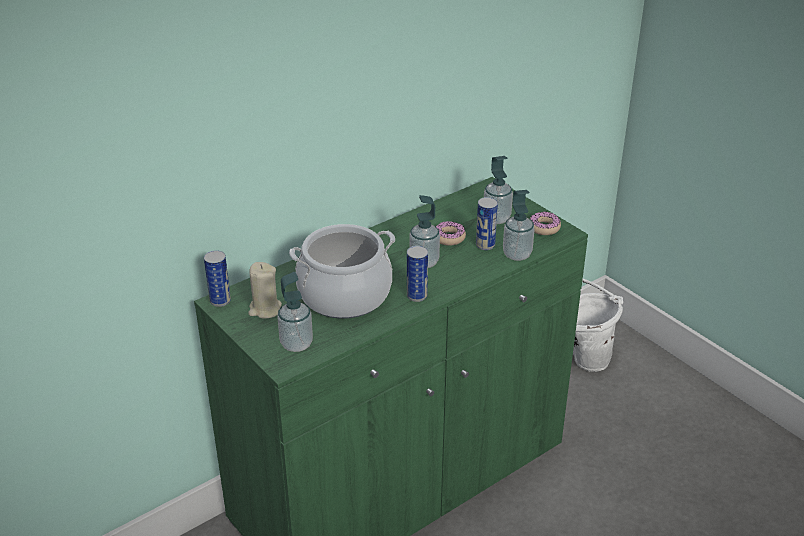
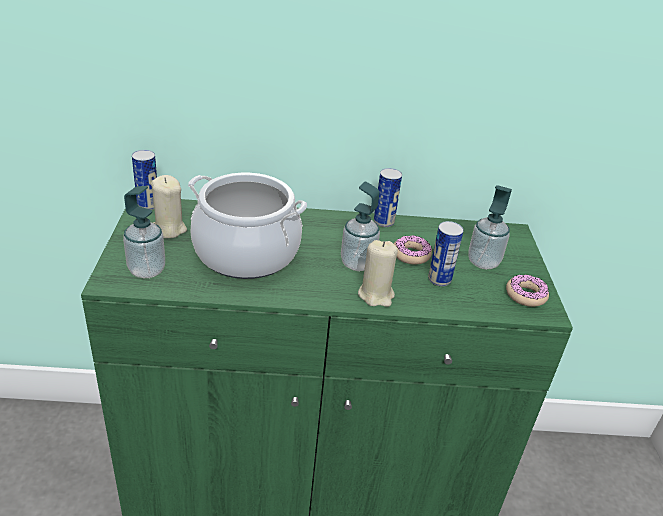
camera: 35 degrees right, 0 degrees up
can [407,246,428,302] -> can moved to [374,168,402,227]
soap dispenser [503,190,535,261] -> none
white bucket [573,279,623,372] -> none
none -> beige candle [358,240,398,307]

